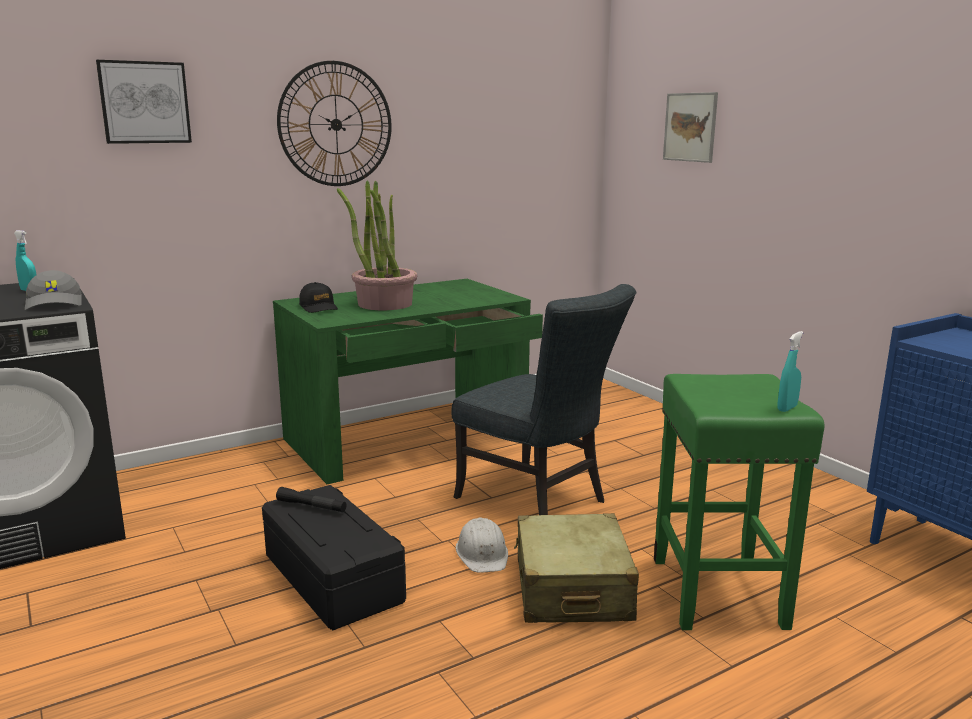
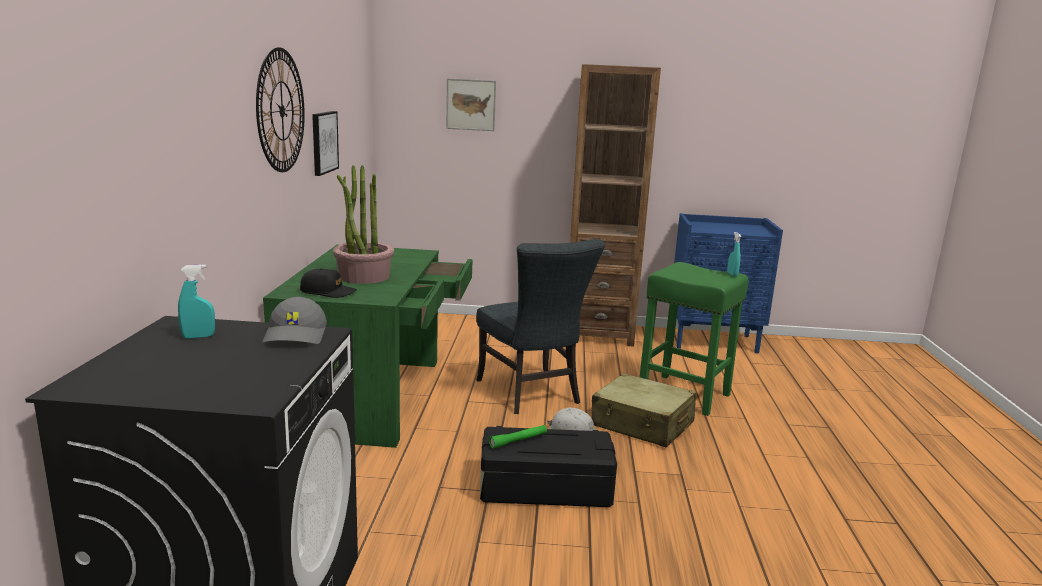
camera: 55 degrees left, 0 degrees up
grey cap [25,270,82,310] -> grey cap turned 75 degrees clockwise [262,297,327,344]
picture [96,60,192,144] -> picture moved to [312,111,339,176]
black flashlight [276,487,347,512] -> green flashlight [489,425,547,449]
grey chair [451,284,636,515] -> grey chair turned 75 degrees clockwise [476,239,606,414]
none -> brown bookcase [570,64,661,347]

